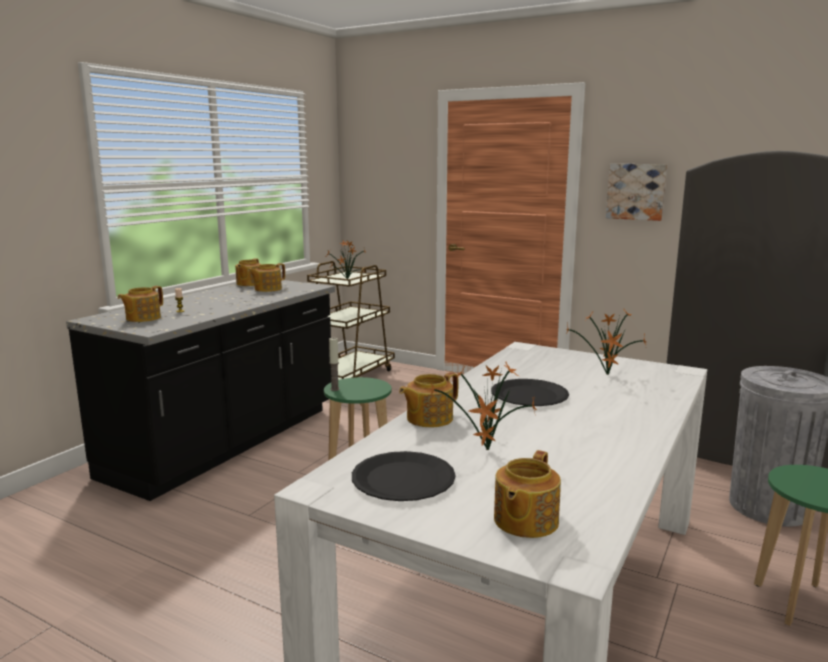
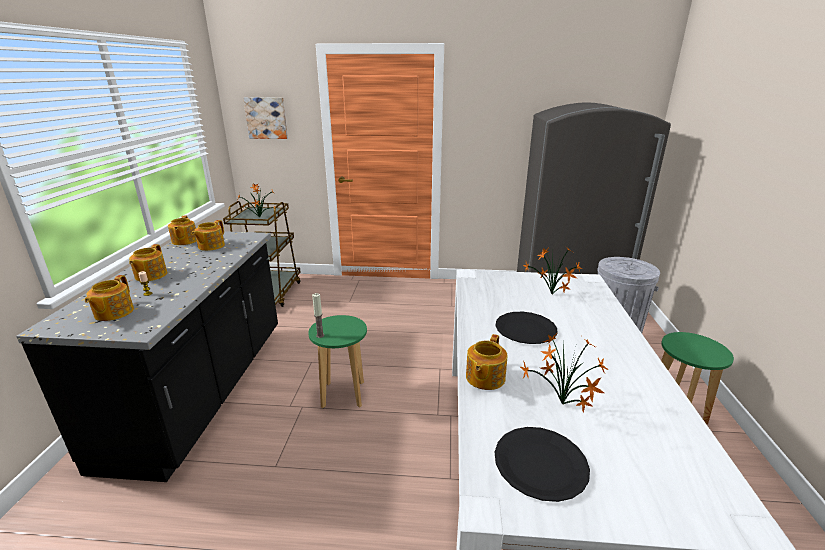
camera: 25 degrees left, 10 degrees up
teapot [494,450,561,538] -> teapot moved to [129,244,167,281]
picture [606,164,667,221] -> picture moved to [243,97,288,139]

